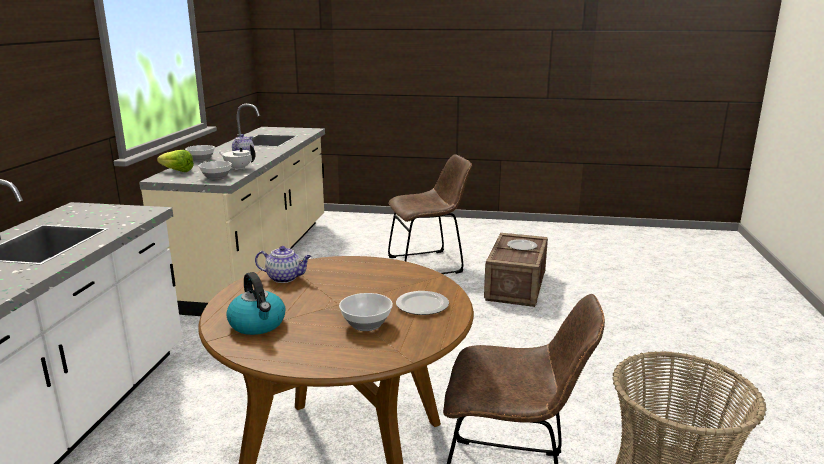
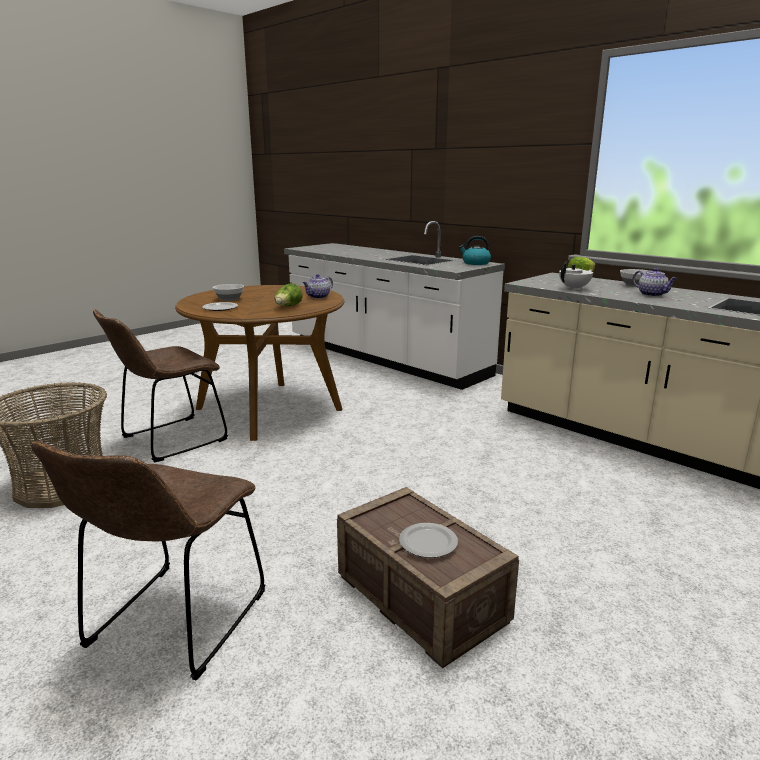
camera: 125 degrees right, 0 degrees up
bowl [199,161,232,180] -> none
kettle [226,272,285,335] -> kettle moved to [459,236,491,265]
brown chair [388,154,472,274] -> brown chair moved to [31,441,265,680]
none -> lettuce [274,283,303,306]

